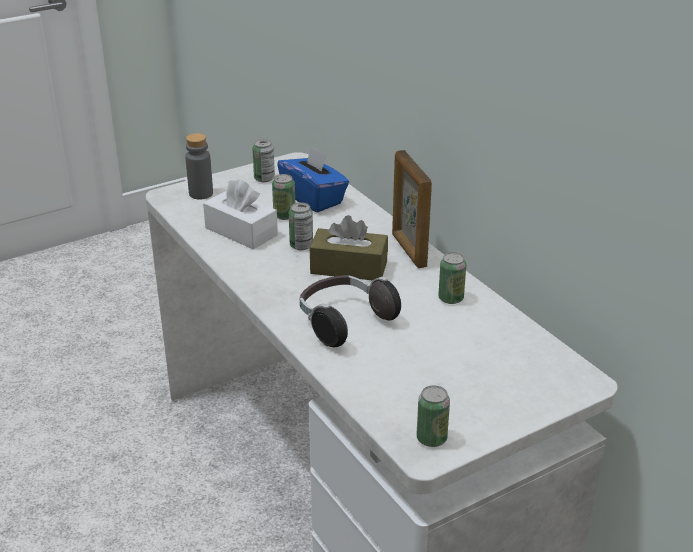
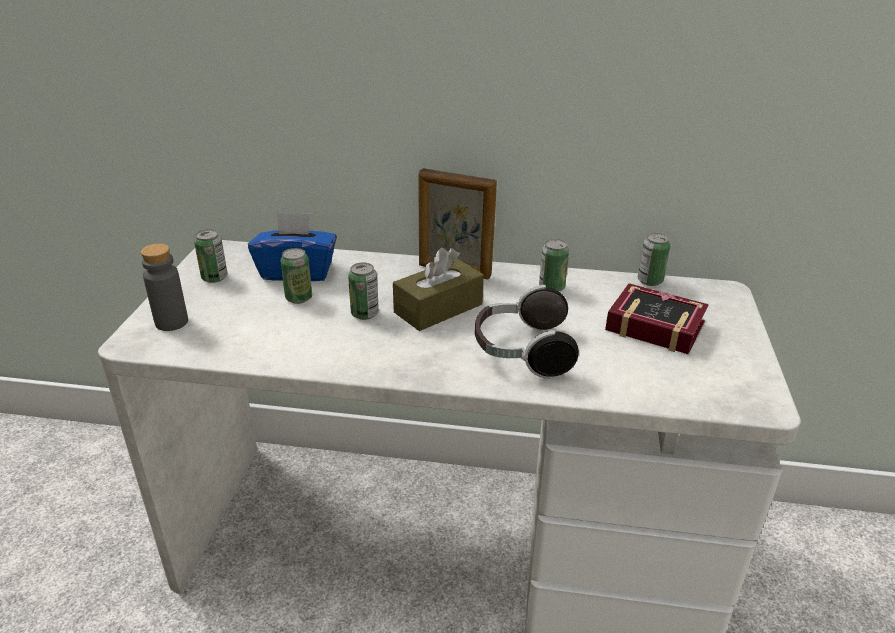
camera: 50 degrees left, 0 degrees up
white tissue box [203,179,278,249] -> none
can [416,385,450,447] -> can moved to [638,233,670,286]
none -> book [605,283,709,354]

